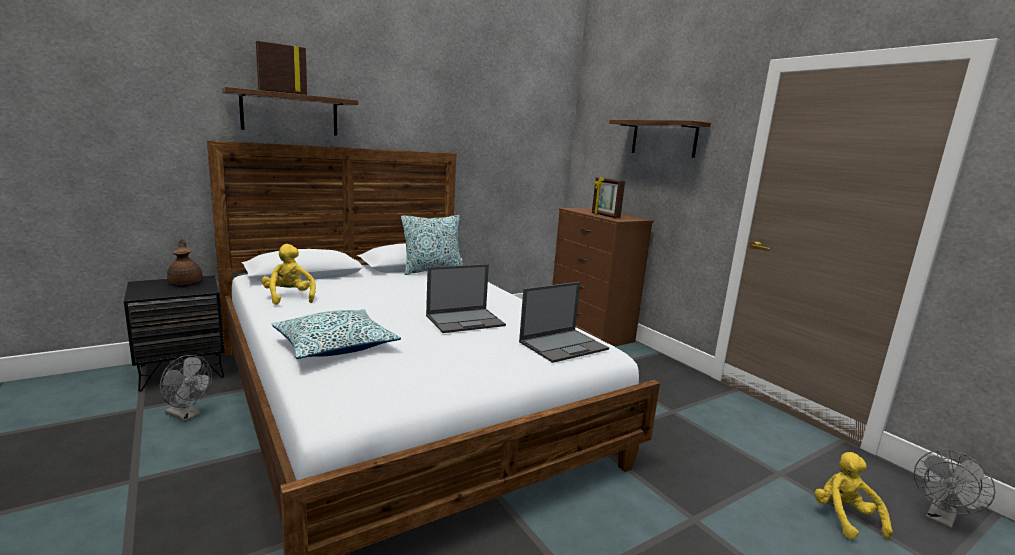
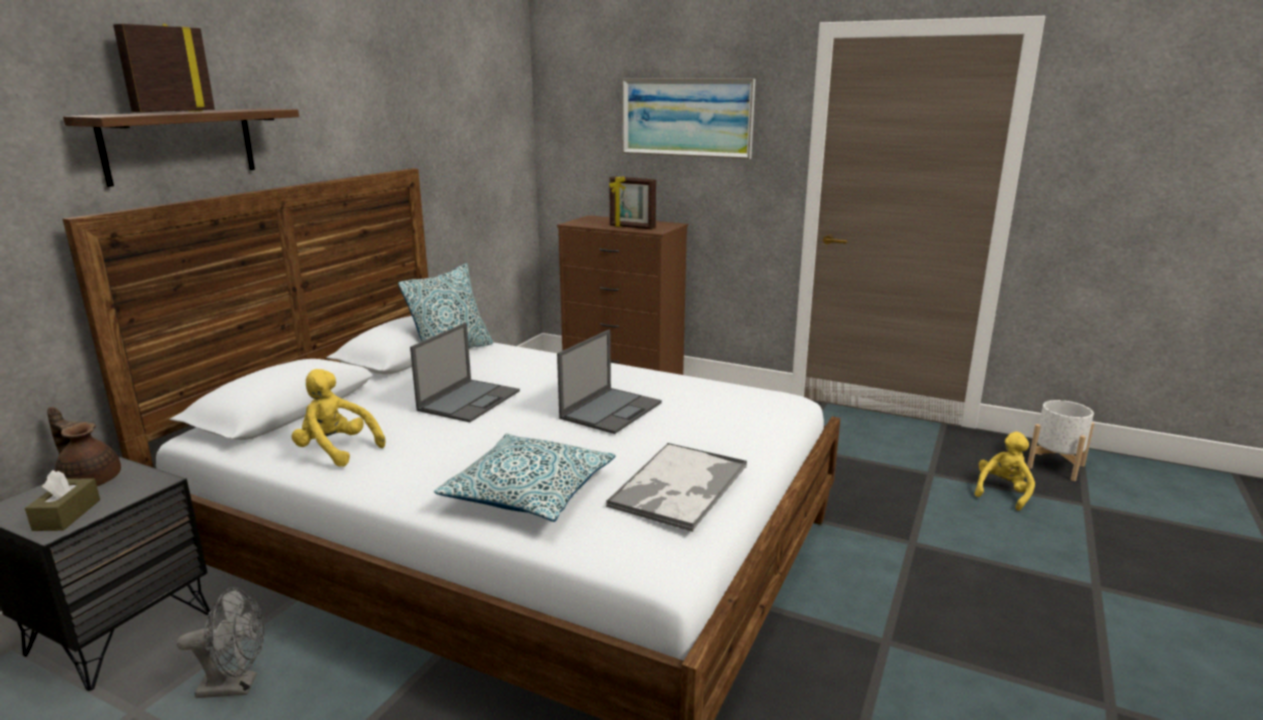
camera: 30 degrees left, 5 degrees up
laptop [519,282,609,363] -> laptop moved to [410,323,520,422]
shelf [609,120,711,158] -> picture [622,79,755,159]
yellow plush toy [814,452,893,539] -> yellow plush toy turned 75 degrees clockwise [975,432,1035,511]
grey fan [914,450,995,529] -> white planter [1027,400,1094,481]
none -> brown tissue box [25,470,100,531]
none -> tray [605,442,747,532]

